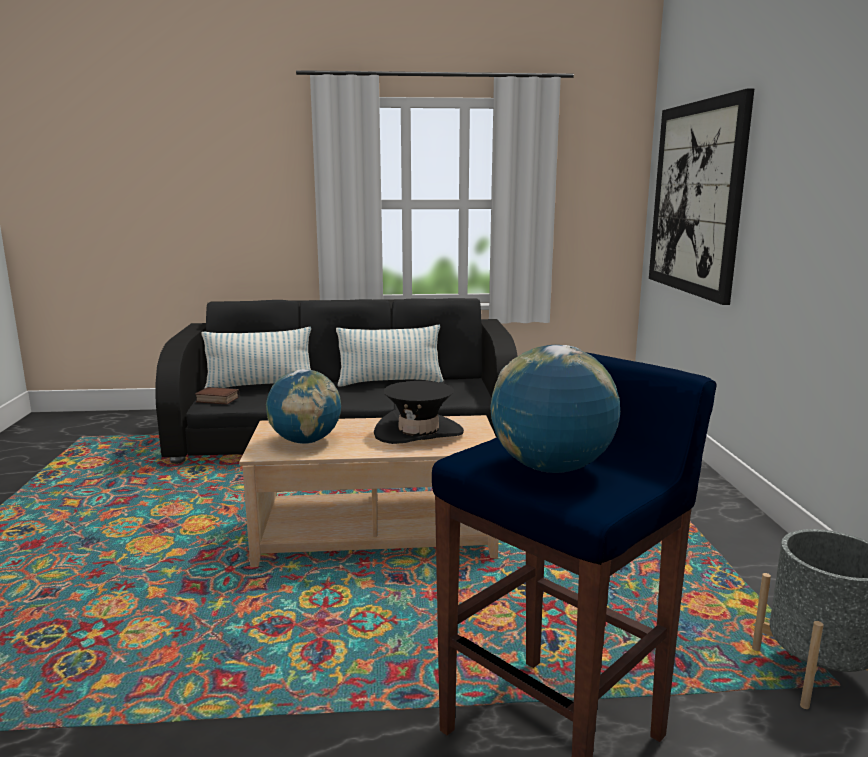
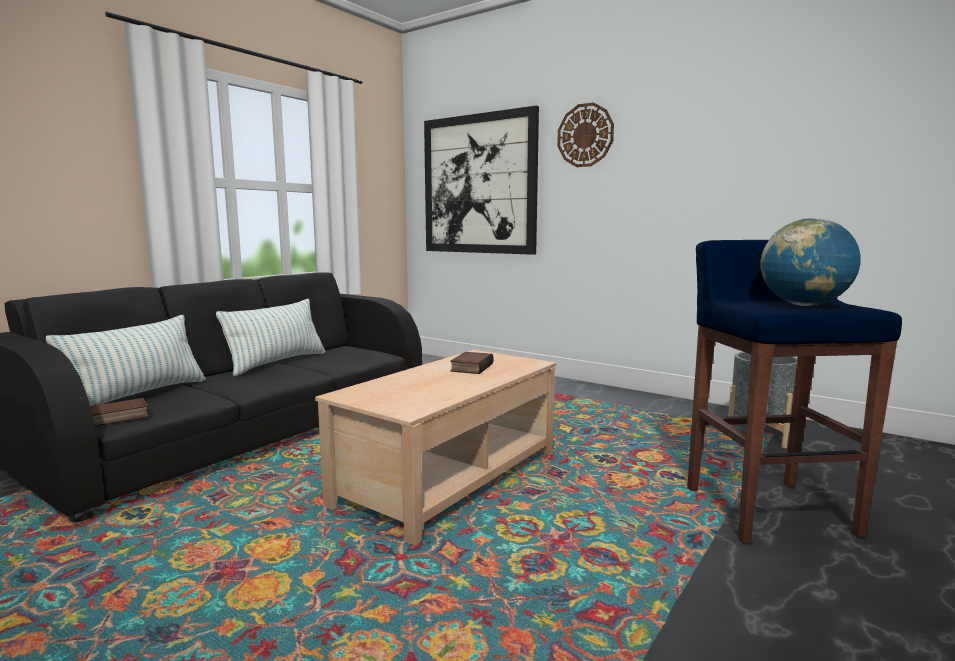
camera: 50 degrees left, 5 degrees down
globe [266,369,341,444] -> none
black hat [374,381,464,444] -> book [450,352,494,374]
none -> wall clock [557,102,614,167]

